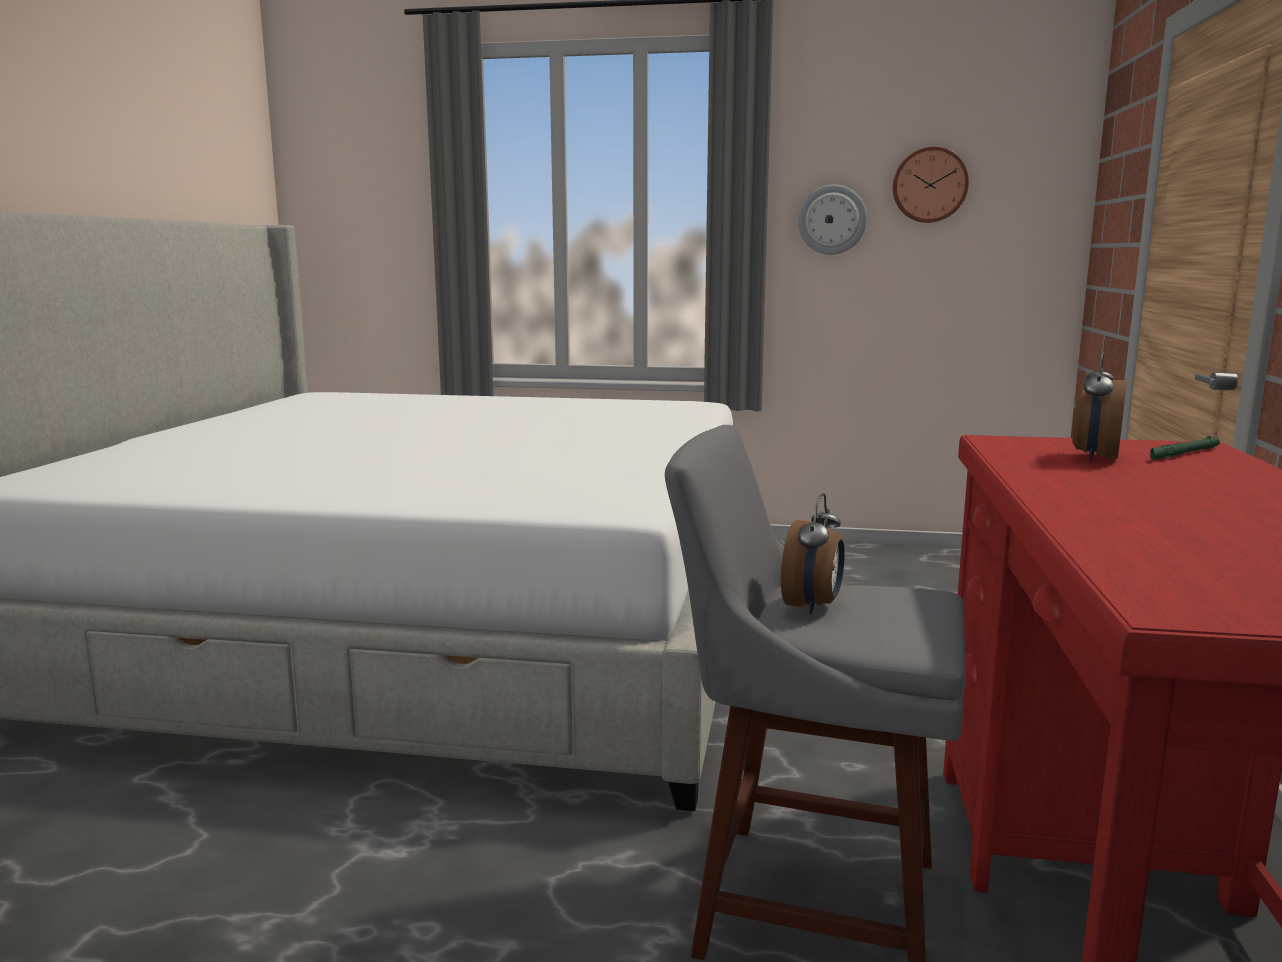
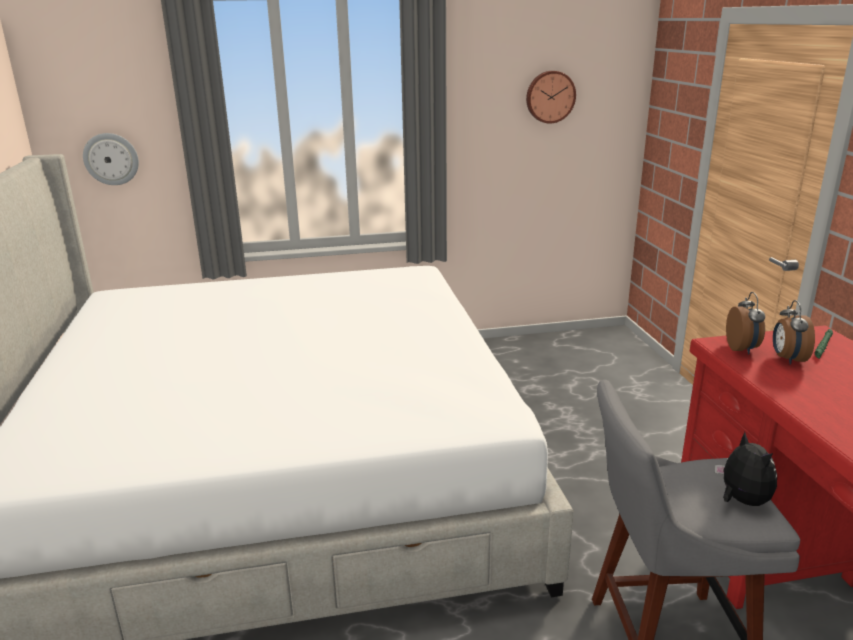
camera: 20 degrees left, 10 degrees up
alarm clock [781,493,845,615] -> alarm clock moved to [726,292,765,354]
wall clock [798,185,867,255] -> wall clock moved to [83,133,139,185]
none -> plush toy [715,432,777,506]

